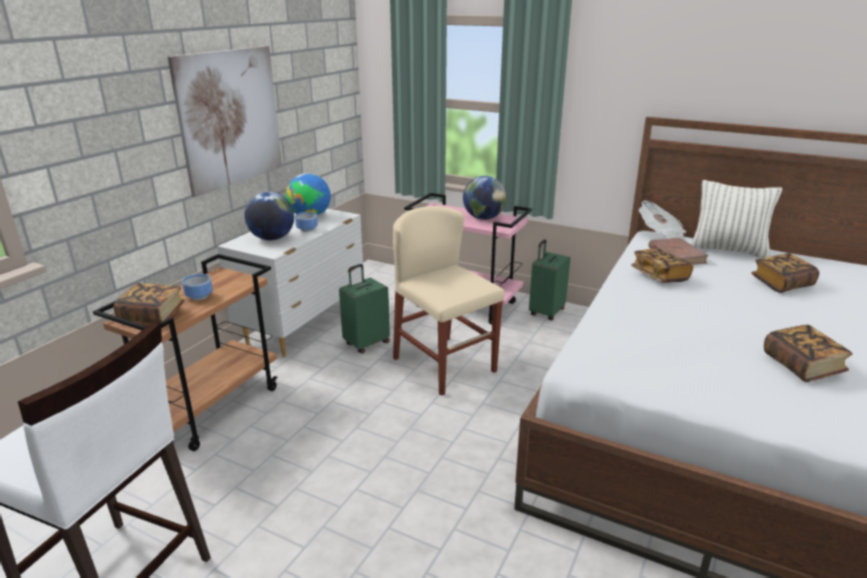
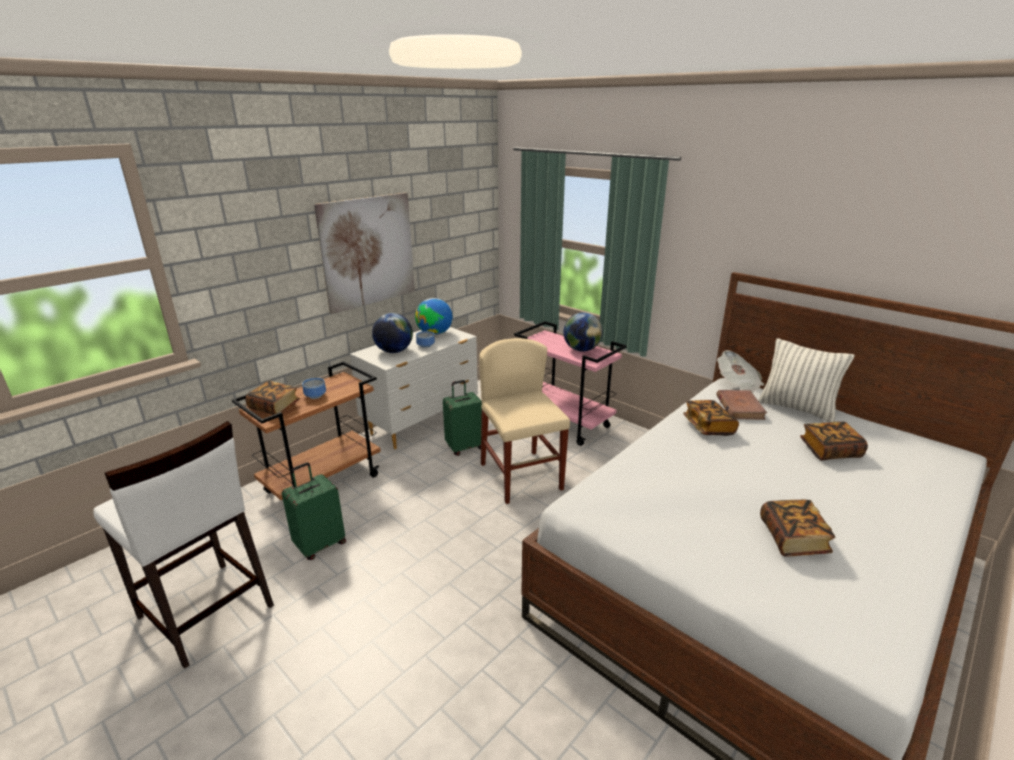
camera: 15 degrees right, 0 degrees up
green suitcase [529,239,570,321] -> green suitcase moved to [282,462,346,560]

